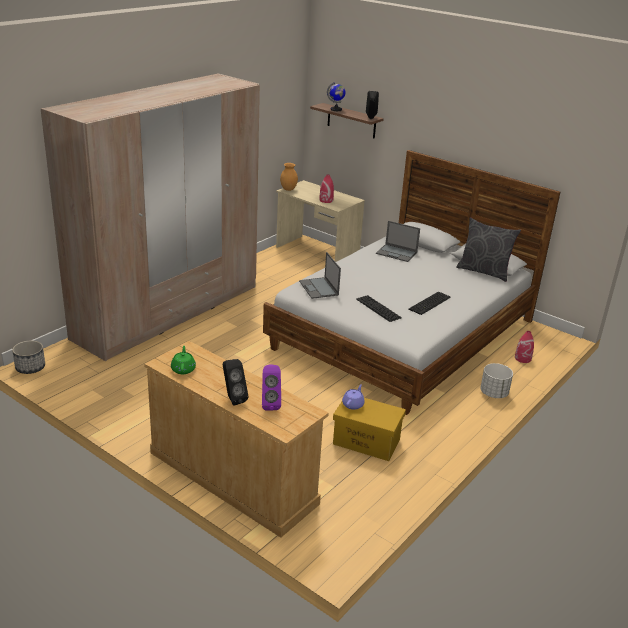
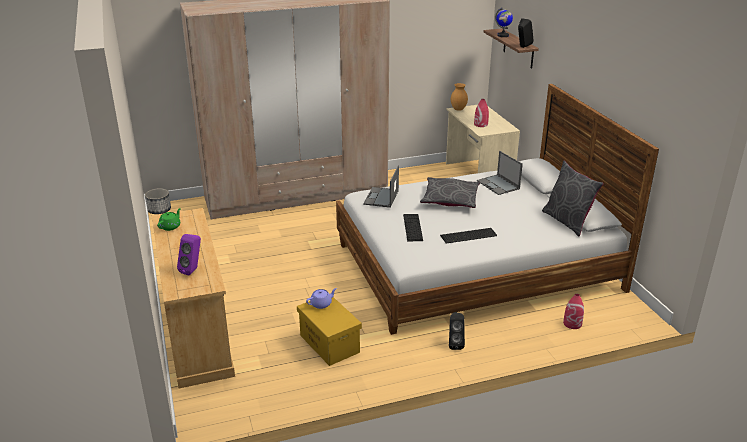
camera: 35 degrees right, 0 degrees up
black speaker [223,359,248,406] -> black speaker moved to [449,312,465,350]
white planter [480,363,513,398] -> none
none -> grey pillow [420,177,480,208]

